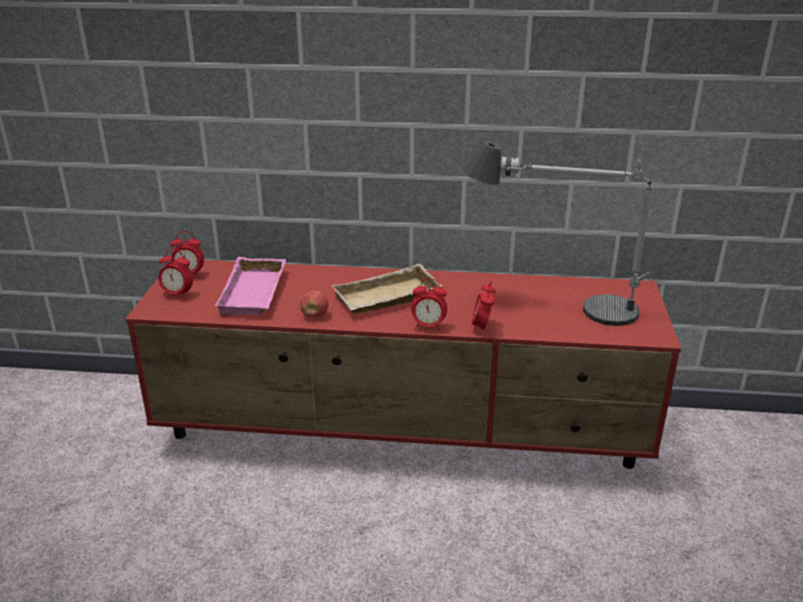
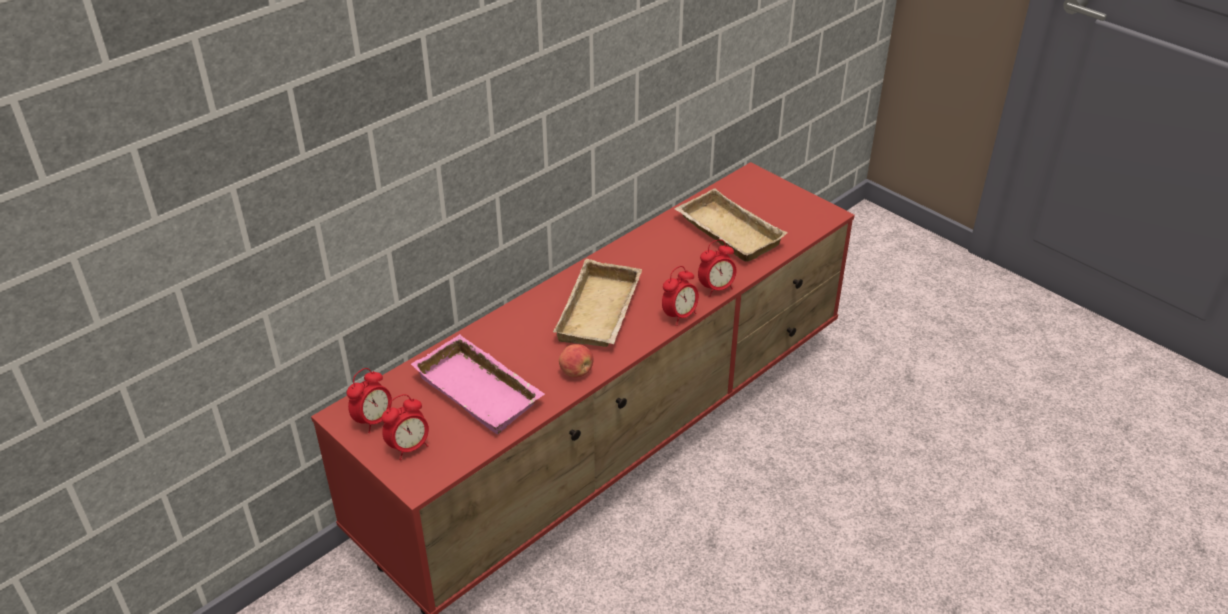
camera: 50 degrees left, 10 degrees up
table lamp [457,140,653,326] -> beige tray [674,188,787,262]
alarm clock [471,281,495,333] -> alarm clock turned 75 degrees counterclockwise [698,239,737,297]

